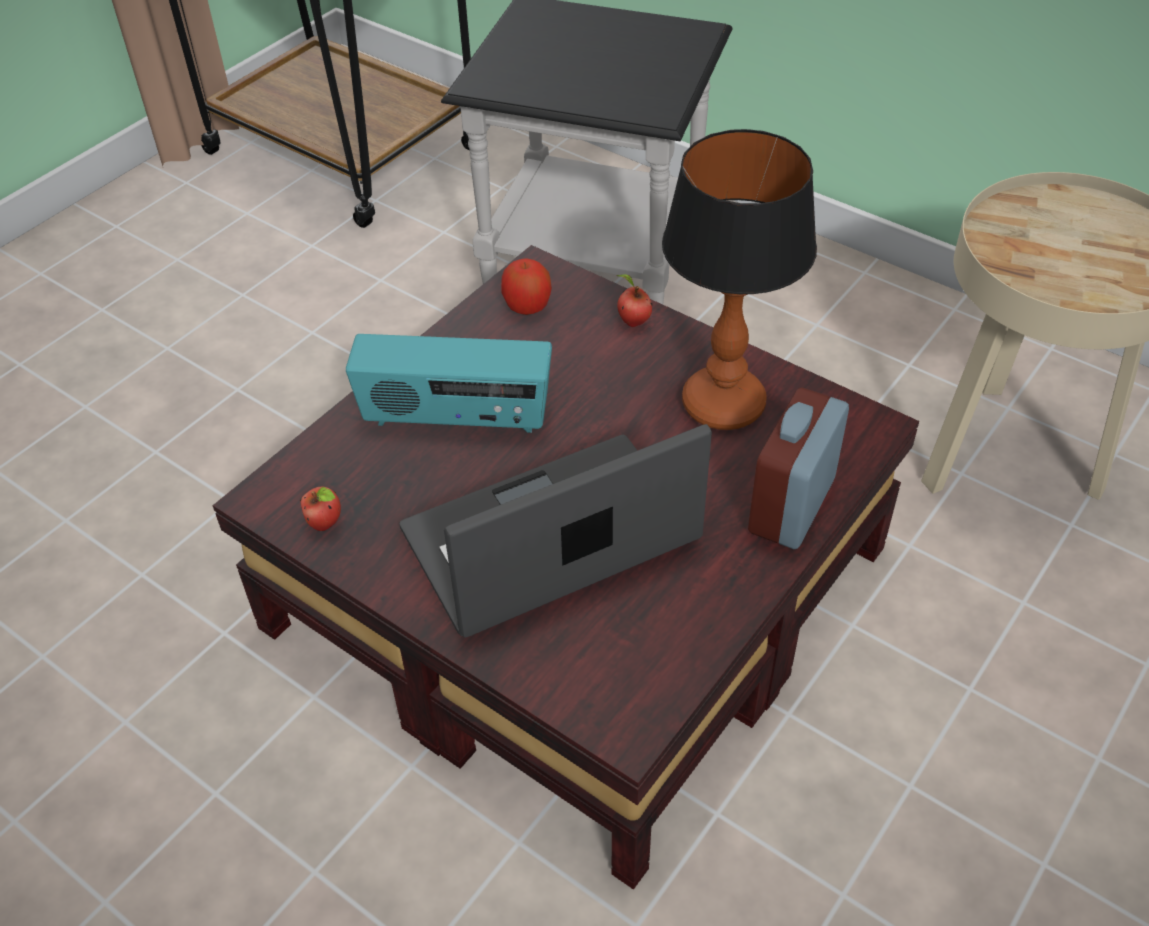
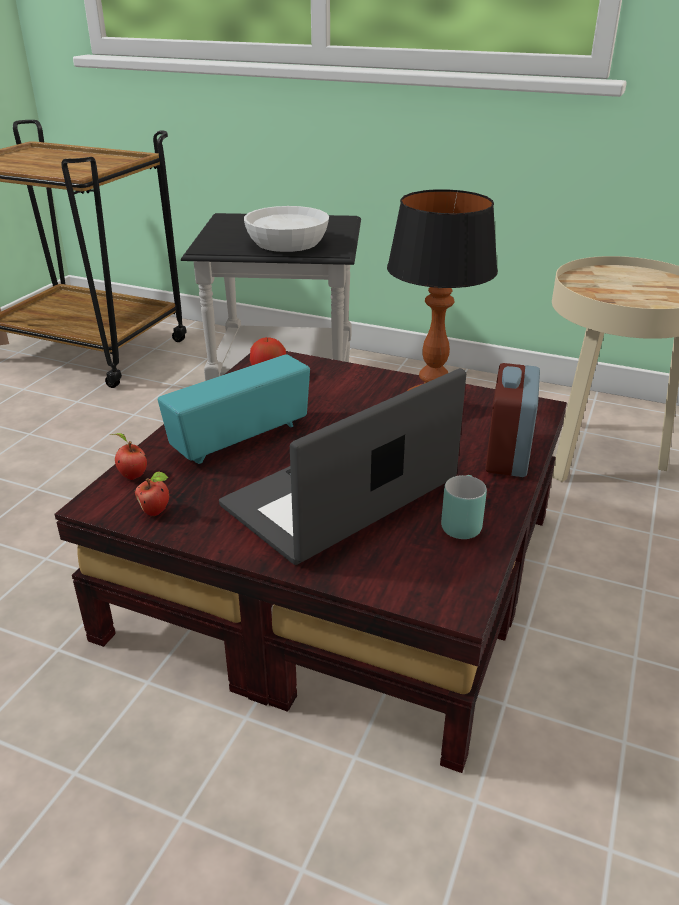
camera: 15 degrees left, 15 degrees down
radio [346,334,552,433] -> radio turned 150 degrees clockwise [158,354,310,464]
apple [616,274,652,327] -> apple moved to [110,433,147,480]
none -> white bowl [244,206,329,252]
none -> turquoise mug [441,475,487,539]

